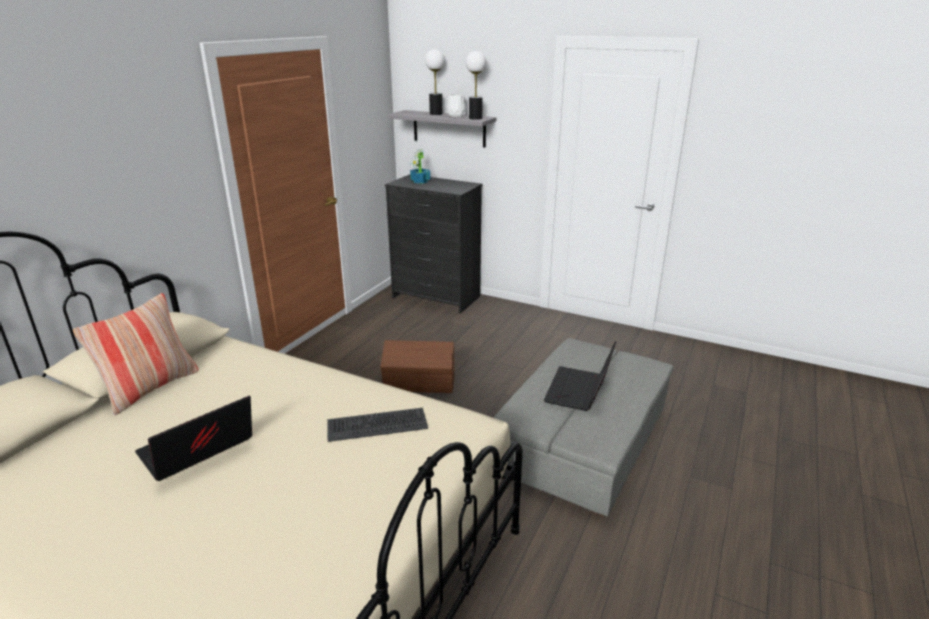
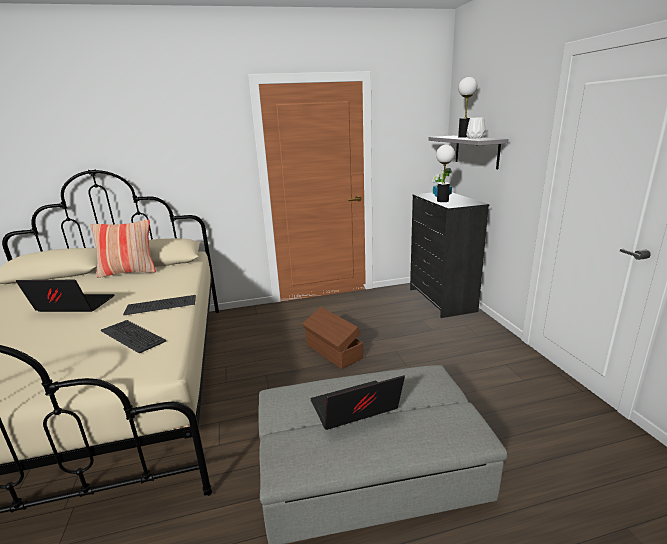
camera: 50 degrees right, 5 degrees down
table lamp [466,51,486,120] -> table lamp moved to [436,145,455,202]
none -> keyboard [123,295,196,315]

